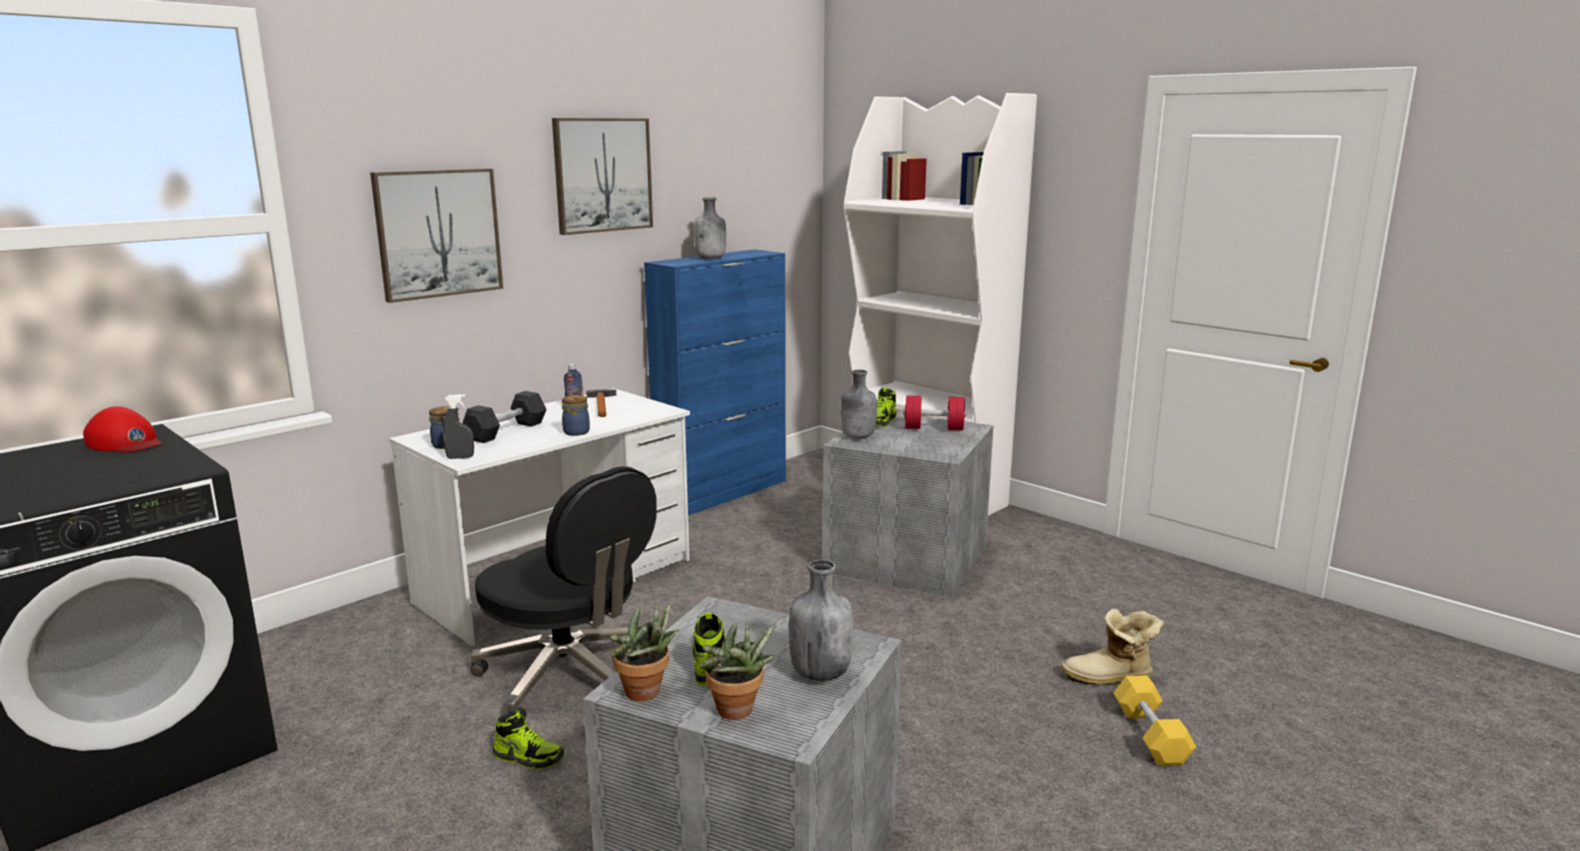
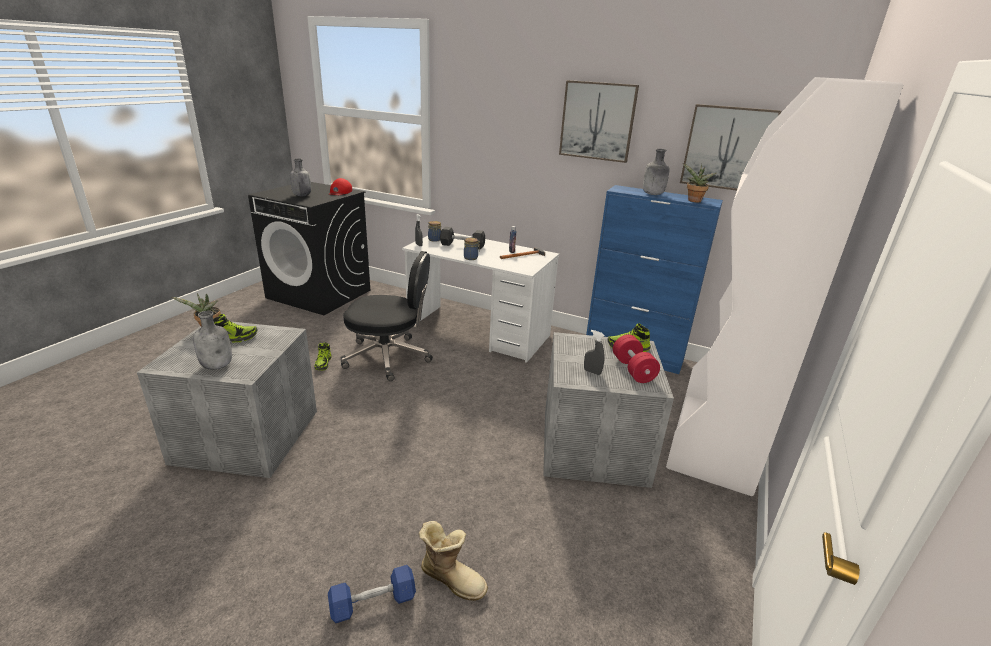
camera: 70 degrees right, 10 degrees up
picture [370,169,503,303] -> picture moved to [680,104,781,191]
black office chair [470,466,657,717] -> black office chair turned 105 degrees counterclockwise [340,251,433,381]
potted plant [700,623,776,720] -> potted plant moved to [683,163,716,202]
grey bottle [840,370,877,439] -> grey bottle moved to [290,158,311,196]
boot [1061,609,1164,685] -> boot turned 135 degrees clockwise [419,521,488,601]
yellow dumbbell [1113,675,1196,766] -> blue dumbbell [328,565,416,623]
none -> grey spray bottle [584,330,605,375]

